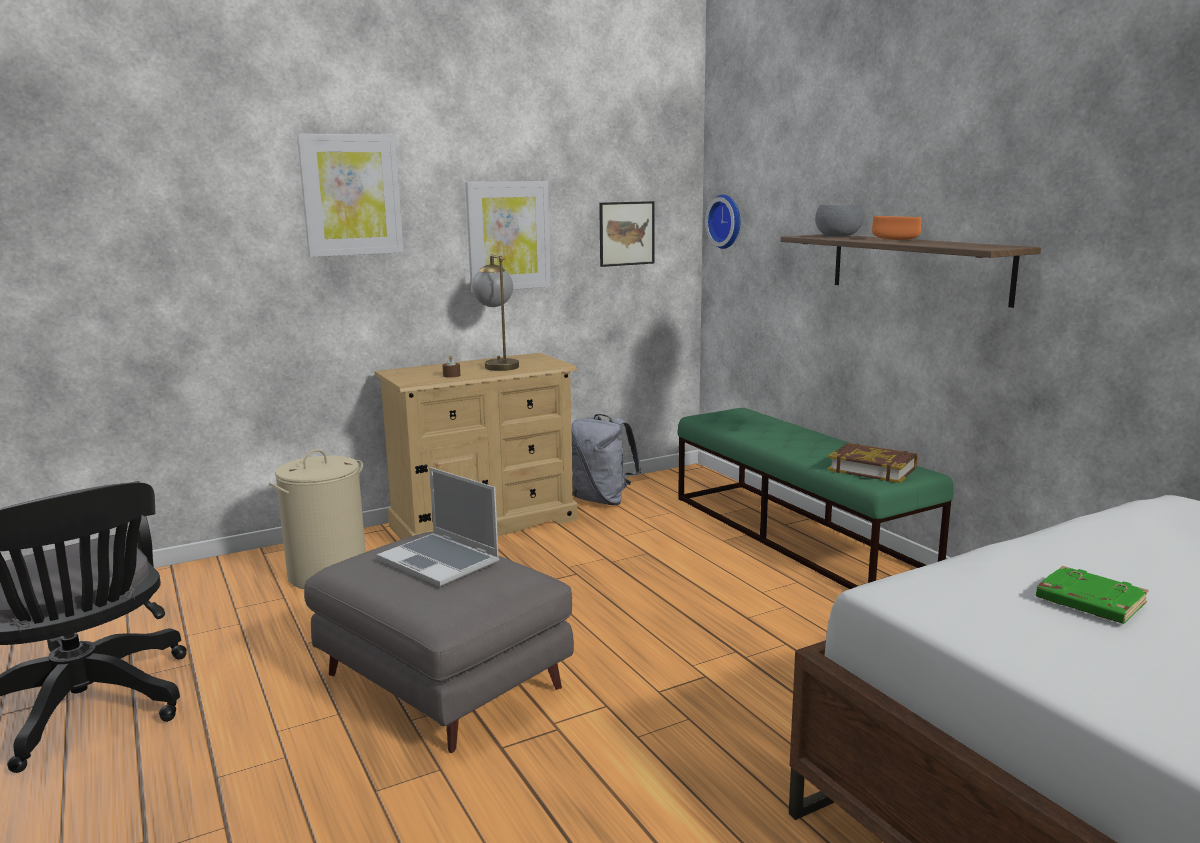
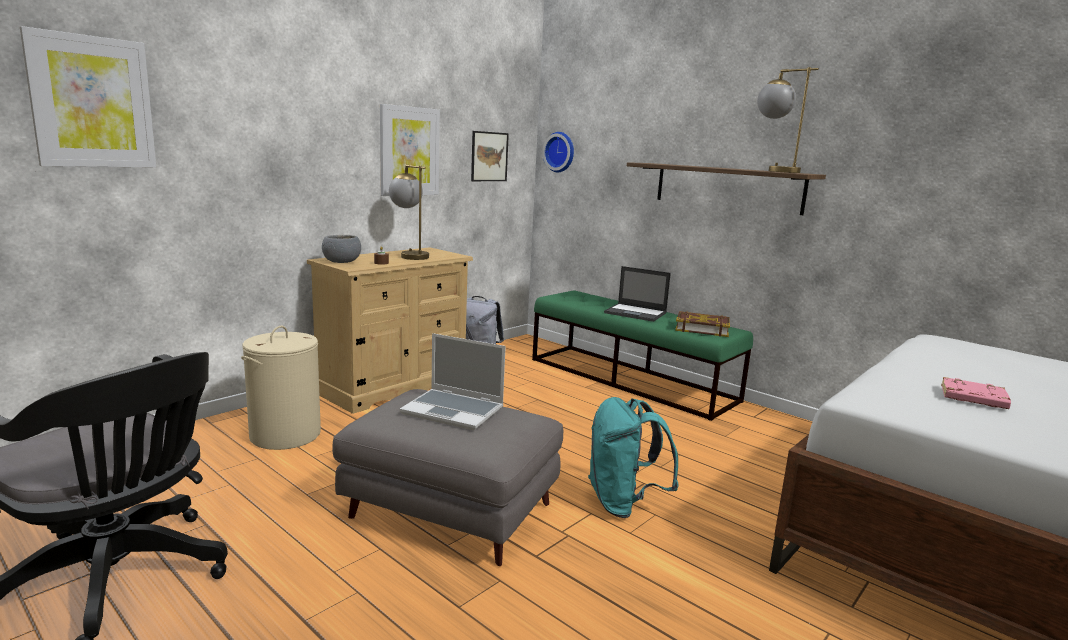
camera: 20 degrees left, 0 degrees up
picture [297,134,404,257] -> picture moved to [20,26,156,168]
grey bowl [815,203,864,237] -> grey bowl moved to [322,235,361,263]
orange bowl [872,216,921,240] -> none
green book [1036,566,1149,624] -> pink book [941,377,1011,409]
none -> turquoise backpack [588,397,679,518]
none -> laptop [604,266,671,322]
none -> table lamp [757,67,819,173]

